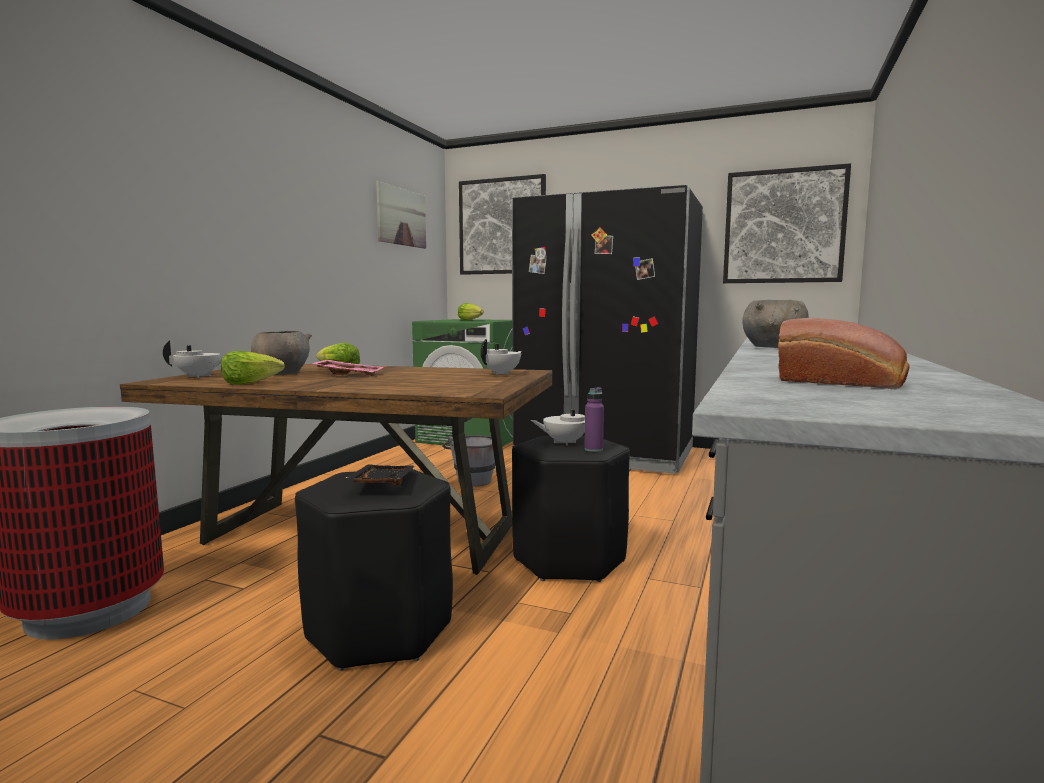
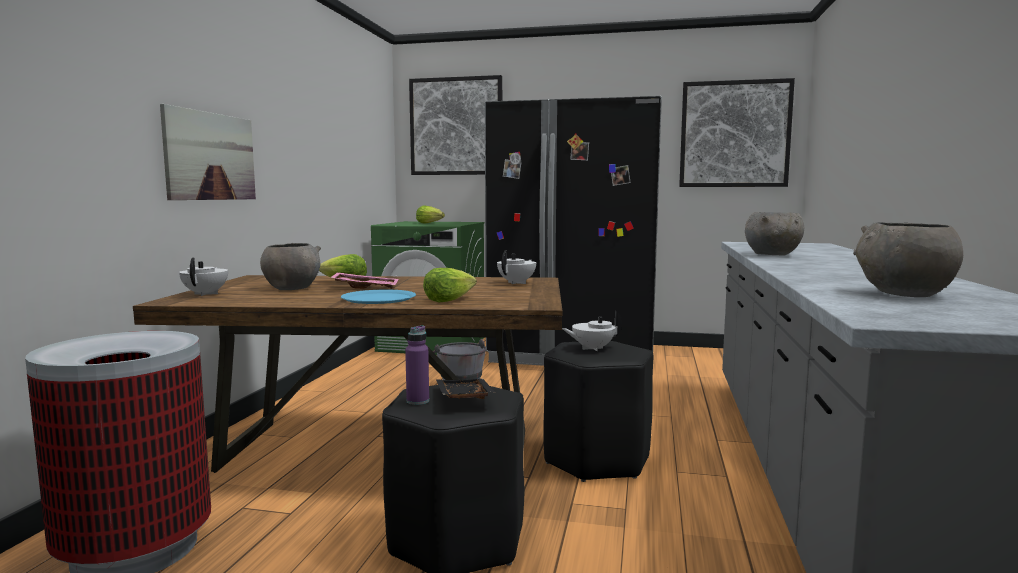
camera: 10 degrees left, 0 degrees up
white teapot [163,341,224,378] -> white teapot turned 60 degrees counterclockwise [179,257,228,296]
lettuce [221,351,285,385] -> lettuce moved to [423,268,477,303]
picture [376,181,426,249] -> picture moved to [160,104,256,200]
purple bottle [584,387,604,452] -> purple bottle moved to [405,325,429,405]
bread [778,318,909,389] -> grey bowl [853,222,963,297]
none -> blue plate [341,290,416,304]

